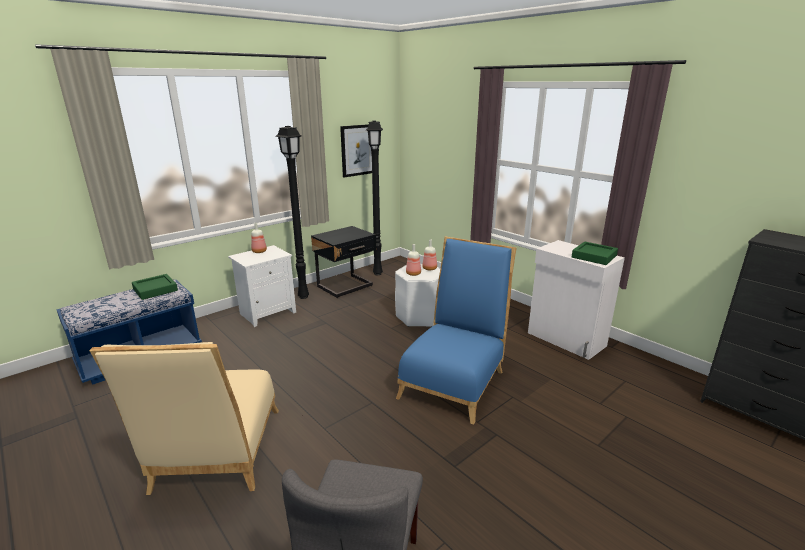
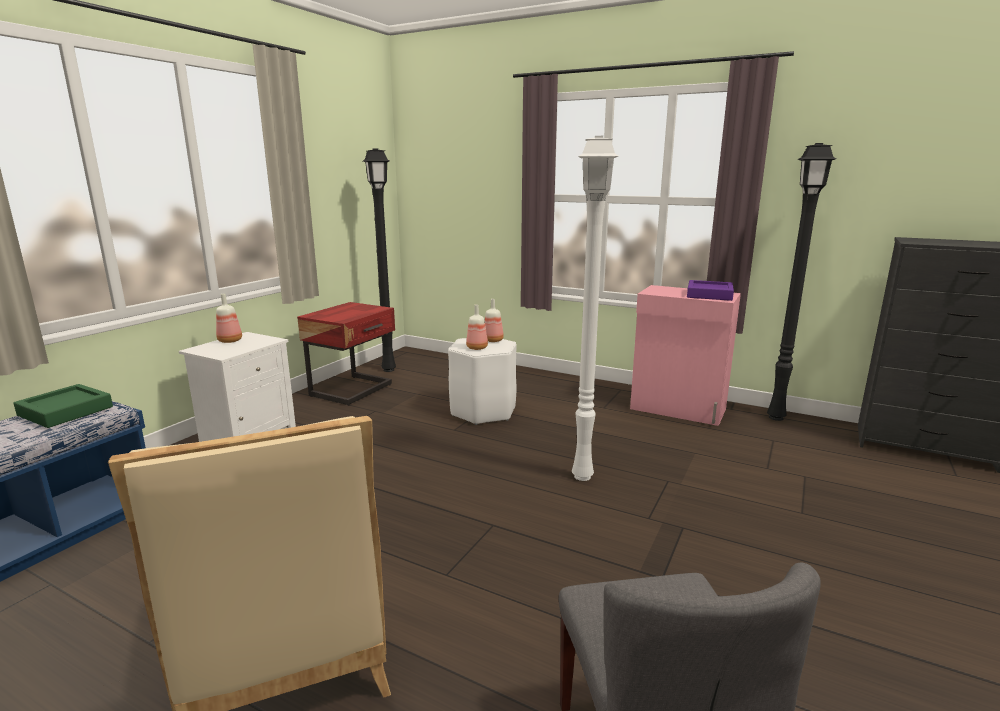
camera: 20 degrees left, 5 degrees down
black floor lamp [276,126,309,299] -> black floor lamp moved to [767,143,836,421]
black nightstand [311,226,376,298] -> red nightstand [297,302,395,406]
picture [340,124,372,177] -> none
blue chair [396,236,517,425] -> white floor lamp [572,136,618,481]
white cabinet [528,240,625,360] -> pink cabinet [630,285,741,426]
green tray [572,242,618,265] -> purple tray [687,280,734,301]

